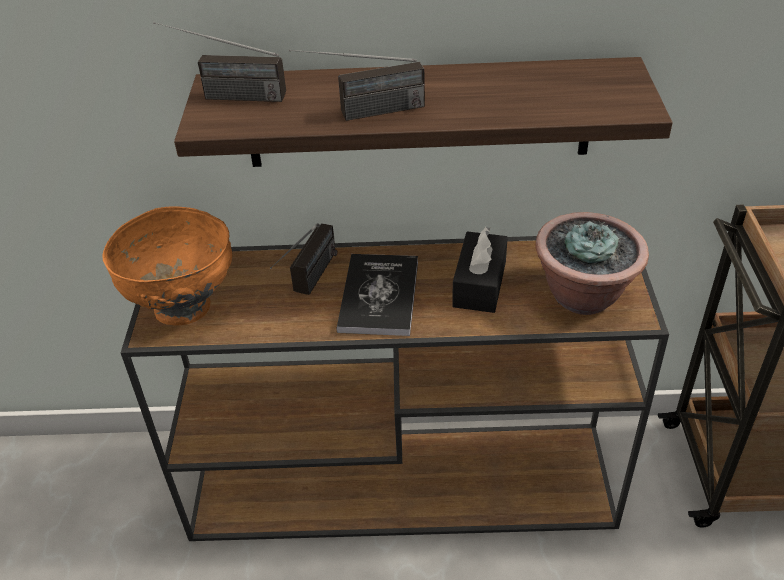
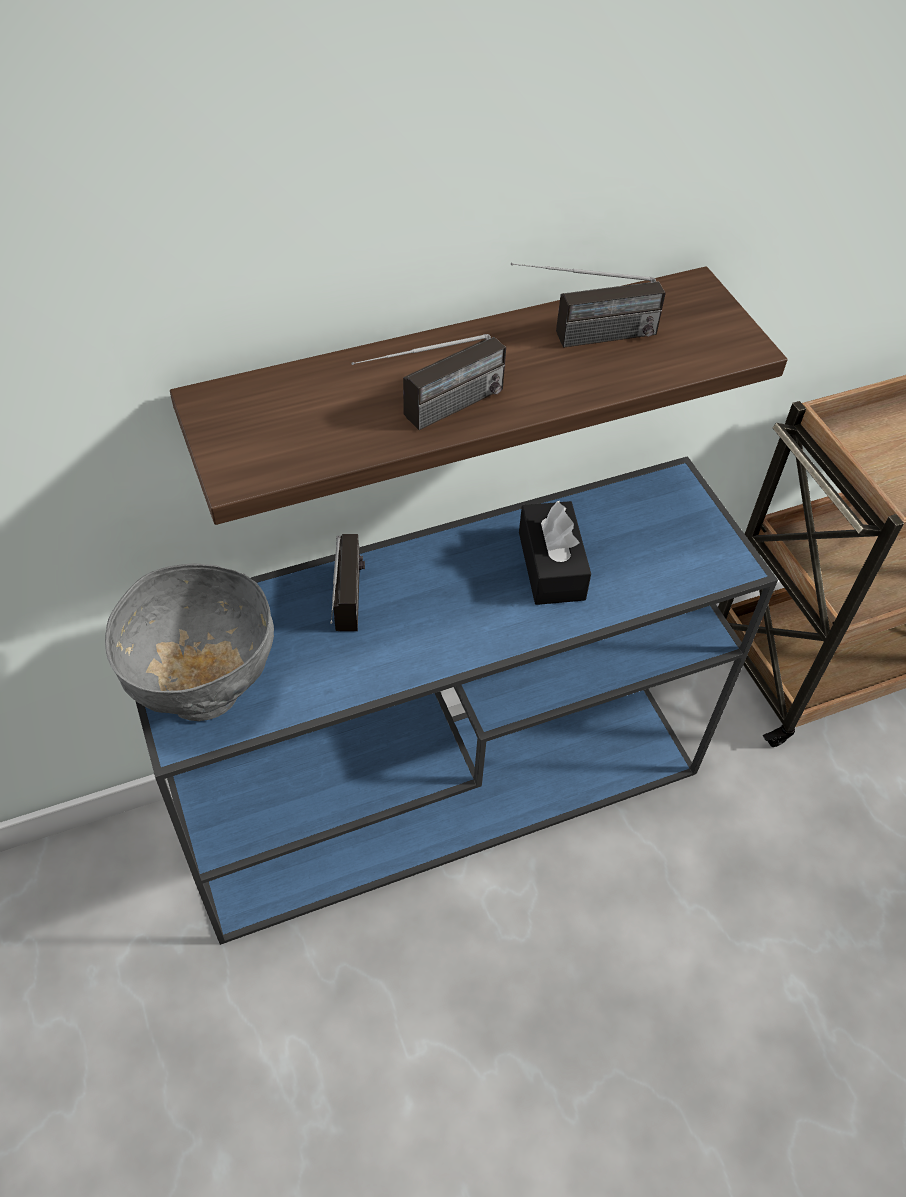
camera: 25 degrees left, 10 degrees up
orange bowl [102,206,232,326] -> grey bowl [105,564,274,721]
brown console table [121,236,669,541] -> blue console table [135,456,778,945]
radio [153,22,286,102] -> radio moved to [511,263,666,348]
book [336,254,418,336] -> none
potted plant [535,212,649,315] -> none

